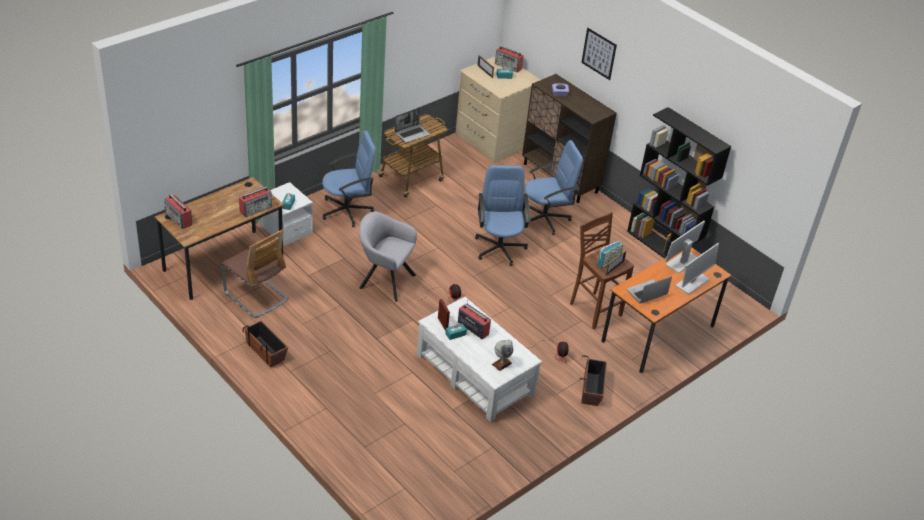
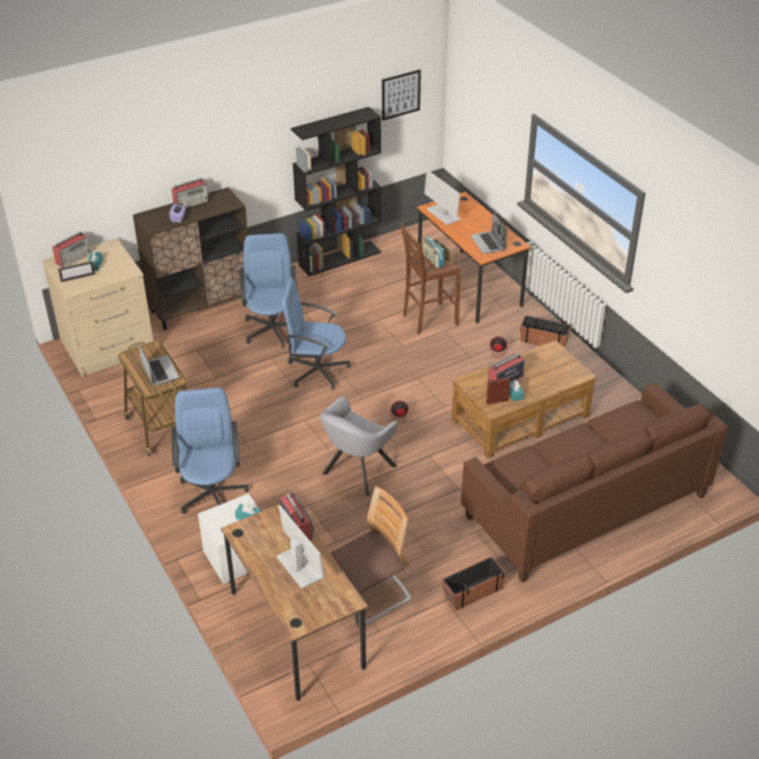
camera: 75 degrees left, 0 degrees up
radio [164,194,192,229] -> radio moved to [171,178,209,208]
white coffee table [417,297,542,422] -> brown coffee table [452,340,597,459]
globe [492,340,513,371] -> none
picture [581,28,617,80] -> picture moved to [382,70,421,121]
monitor [675,243,719,295] -> monitor moved to [276,505,325,589]
none -> brown sofa [461,382,728,583]

